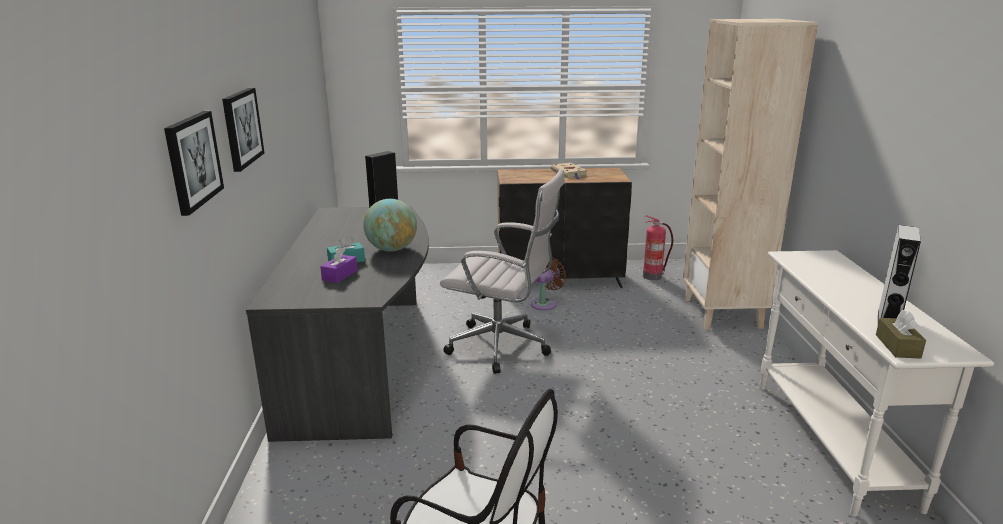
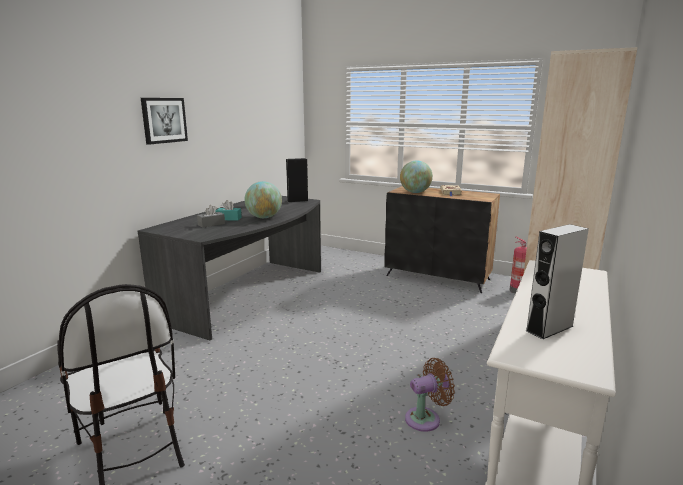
camera: 30 degrees right, 5 degrees down
picture [164,111,224,216] -> none
purple tissue box [320,248,358,283] -> grey tissue box [197,205,225,228]
white office chair [440,169,565,374] -> none
brown fan [531,257,566,310] -> brown fan moved to [405,358,455,432]
brown tissue box [876,310,926,359] -> none
none -> globe [400,160,433,193]

